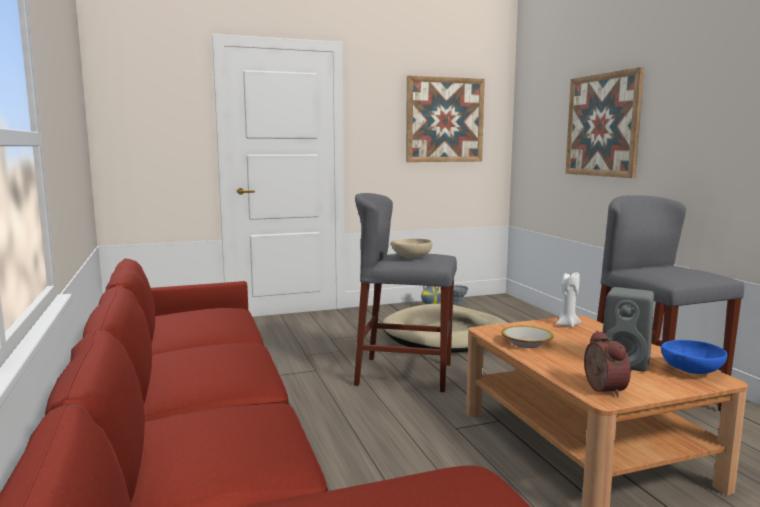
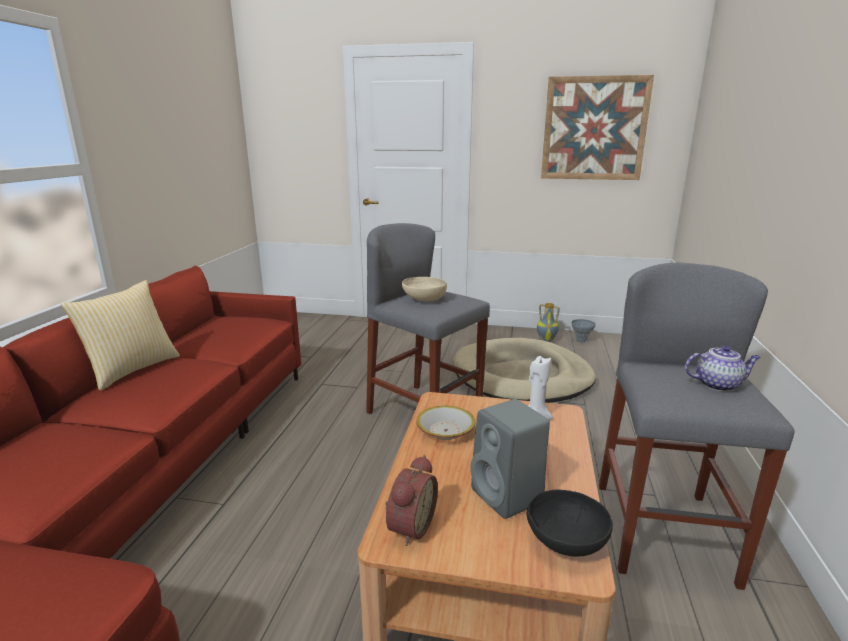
camera: 30 degrees right, 10 degrees up
picture [565,67,644,178] -> none
blue bowl [661,340,727,374] -> black bowl [526,489,613,557]
none -> pillow [61,280,180,391]
none -> teapot [685,345,761,391]

